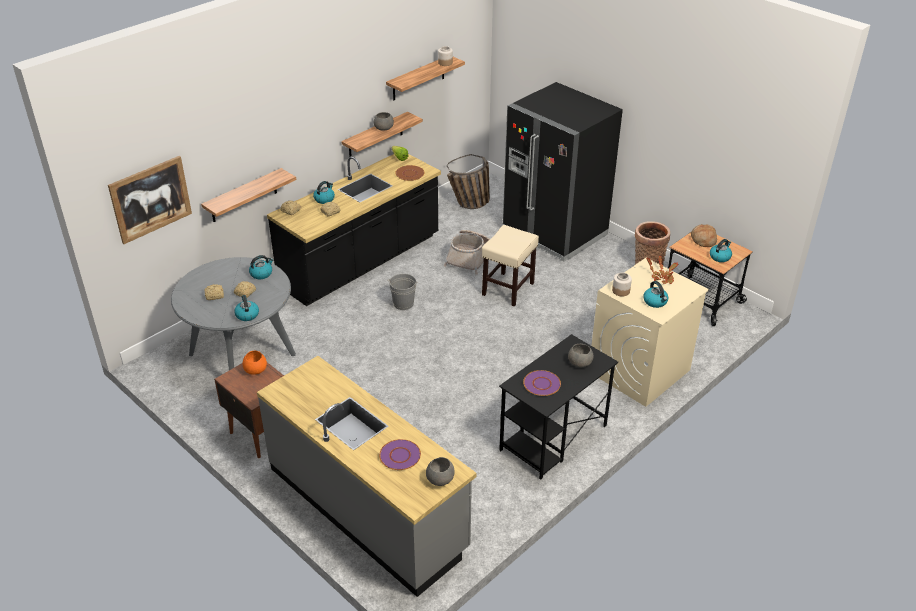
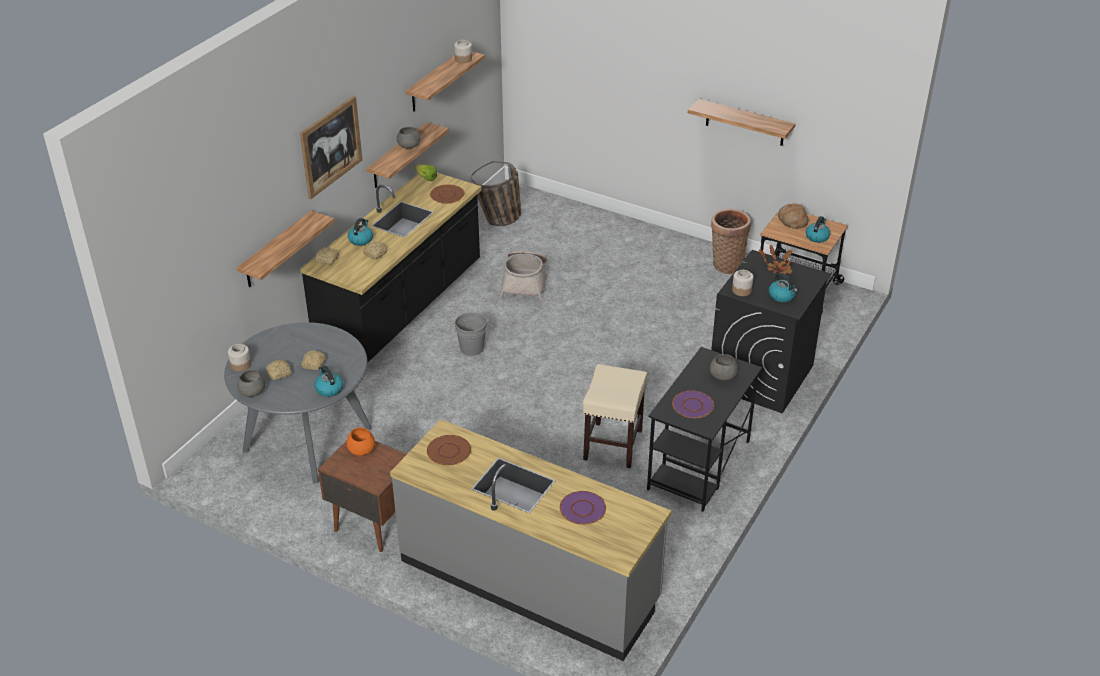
camera: 15 degrees left, 0 degrees up
picture [108,156,192,244] -> picture moved to [300,96,362,199]
kettle [249,255,274,279] -> none
grey bowl [426,457,455,486] -> grey bowl moved to [237,370,265,397]
beige stool [482,225,539,306] -> beige stool moved to [583,364,648,468]
black fridge [503,82,623,261] -> none
beige washing machine [591,258,709,407] -> black washing machine [711,250,831,414]
none -> jar [228,344,251,372]
none -> brown plate [427,435,471,466]
none -> shelf [688,99,795,146]

